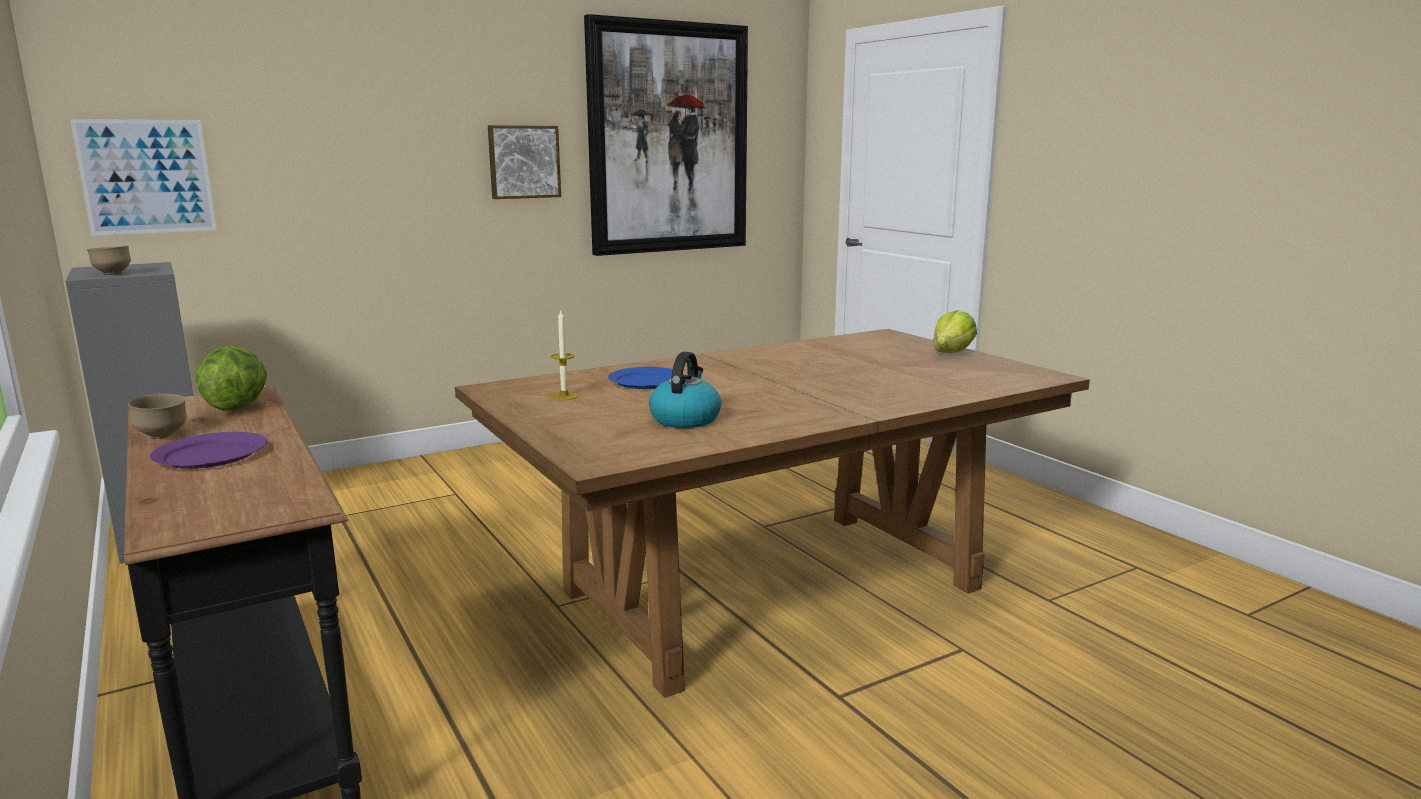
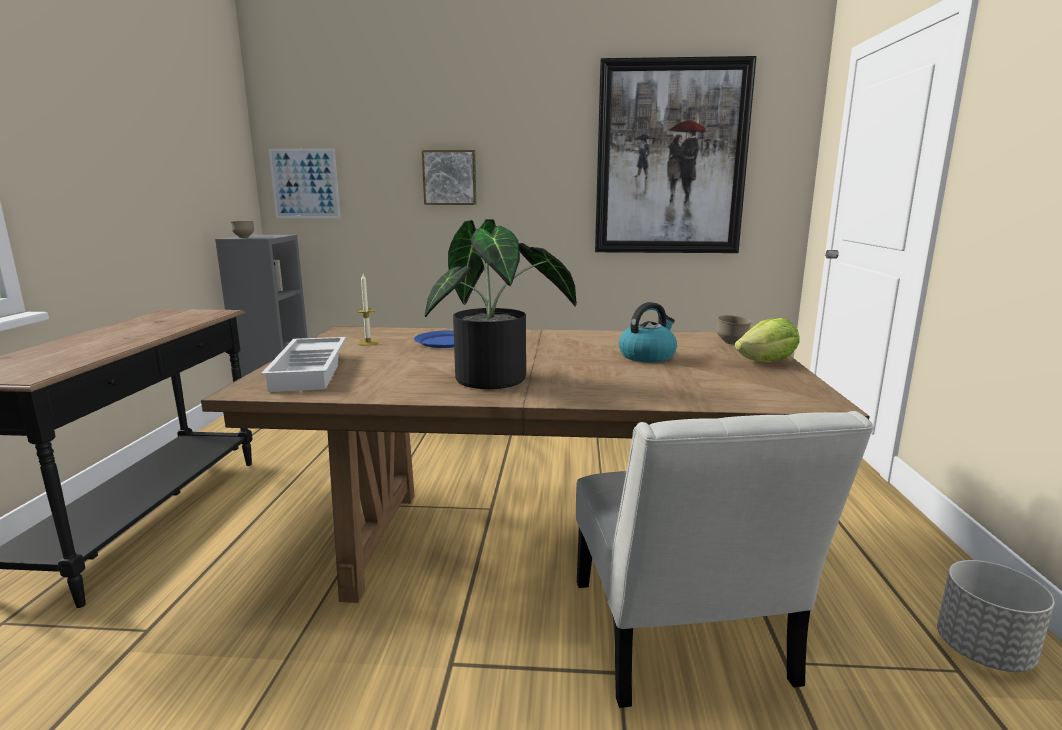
camera: 35 degrees right, 0 degrees up
brown bowl [128,394,186,439] -> brown bowl moved to [716,315,751,344]
purple plate [150,432,267,469] -> none
lettuce [196,346,267,411] -> none
picture [488,125,561,199] -> picture moved to [422,150,476,205]
kettle [649,352,721,428] -> kettle moved to [619,302,677,363]
none -> white tray [261,337,346,392]
none -> potted plant [425,219,577,389]
none -> white chair [576,411,874,708]
none -> grey planter [937,560,1054,672]

